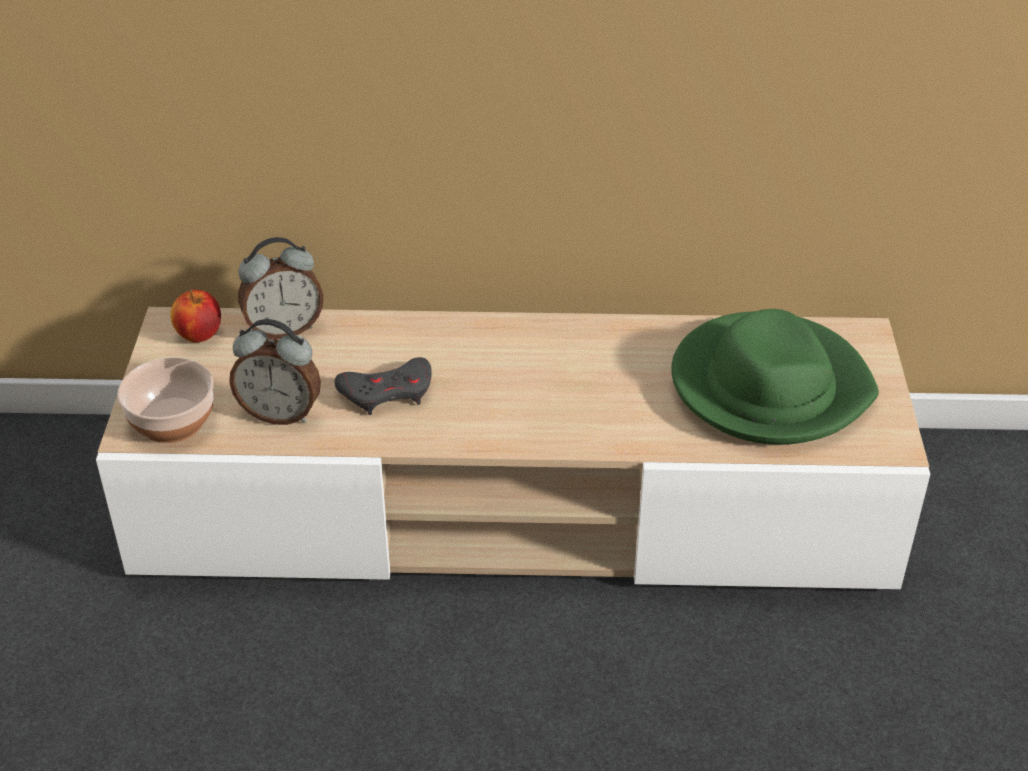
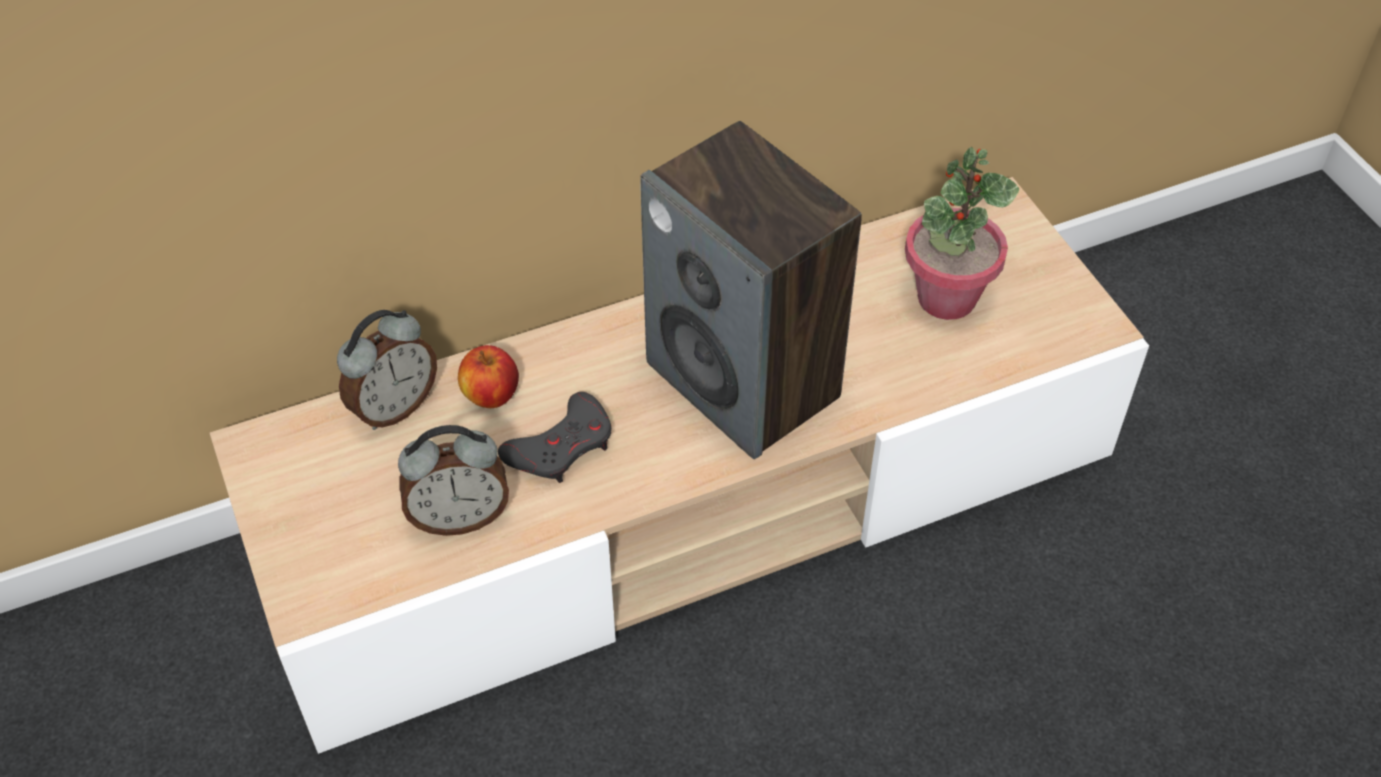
camera: 25 degrees left, 10 degrees up
bowl [117,358,213,443] -> none
apple [170,290,221,343] -> apple moved to [458,345,519,408]
green hat [671,309,879,445] -> potted plant [905,147,1019,320]
none -> speaker [640,121,862,459]

